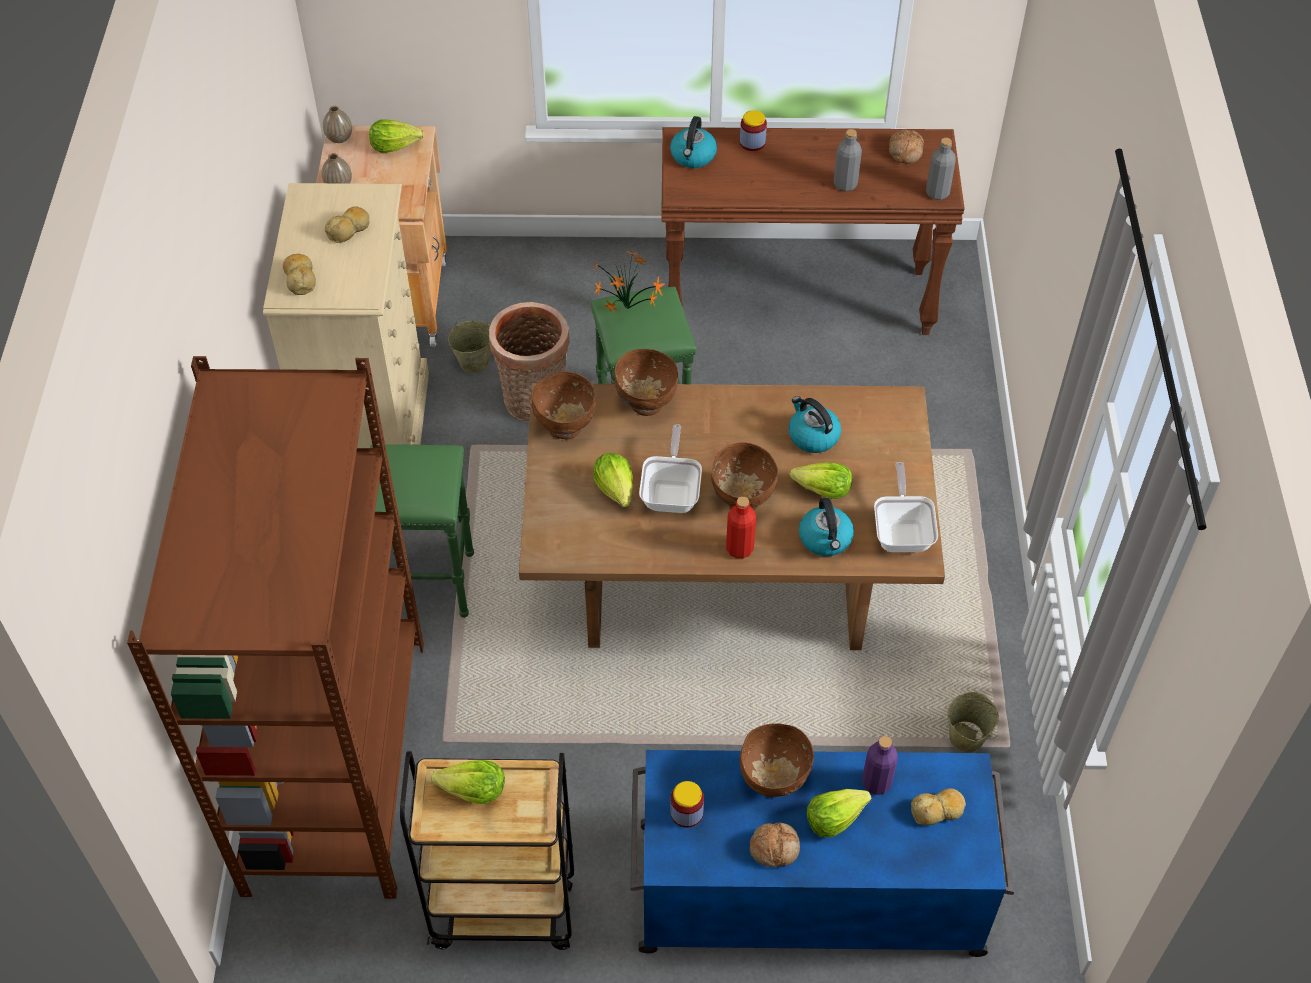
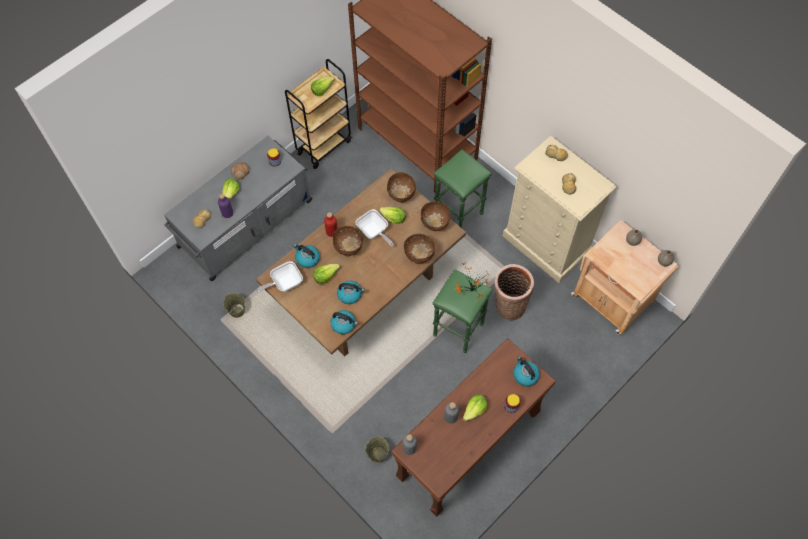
camera: 135 degrees right, 10 degrees up
lettuce [369,119,424,153] -> lettuce moved to [463,394,488,421]
beige bucket [448,317,491,373] -> beige bucket moved to [366,437,389,463]
blue cabinet [630,750,1014,957] -> grey cabinet [164,136,312,281]
brown bowl [739,723,814,797] -> brown bowl moved to [387,172,416,203]
frying pan [874,462,938,552] -> frying pan turned 105 degrees clockwise [256,261,303,293]
bread [889,129,924,164] -> none
none -> kettle [330,310,358,334]

